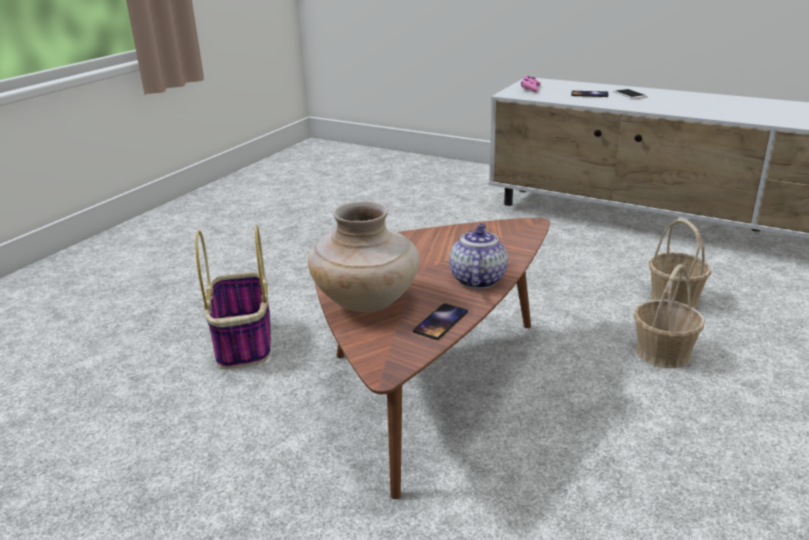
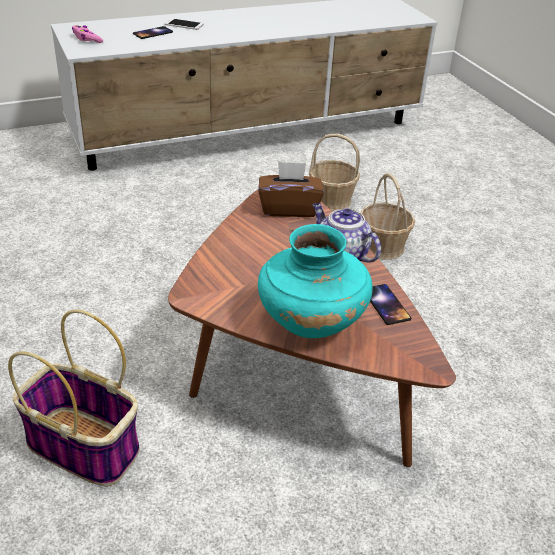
camera: 55 degrees left, 10 degrees up
beige vase [308,201,420,312] -> turquoise vase [258,224,373,338]
none -> brown tissue box [258,161,324,217]

